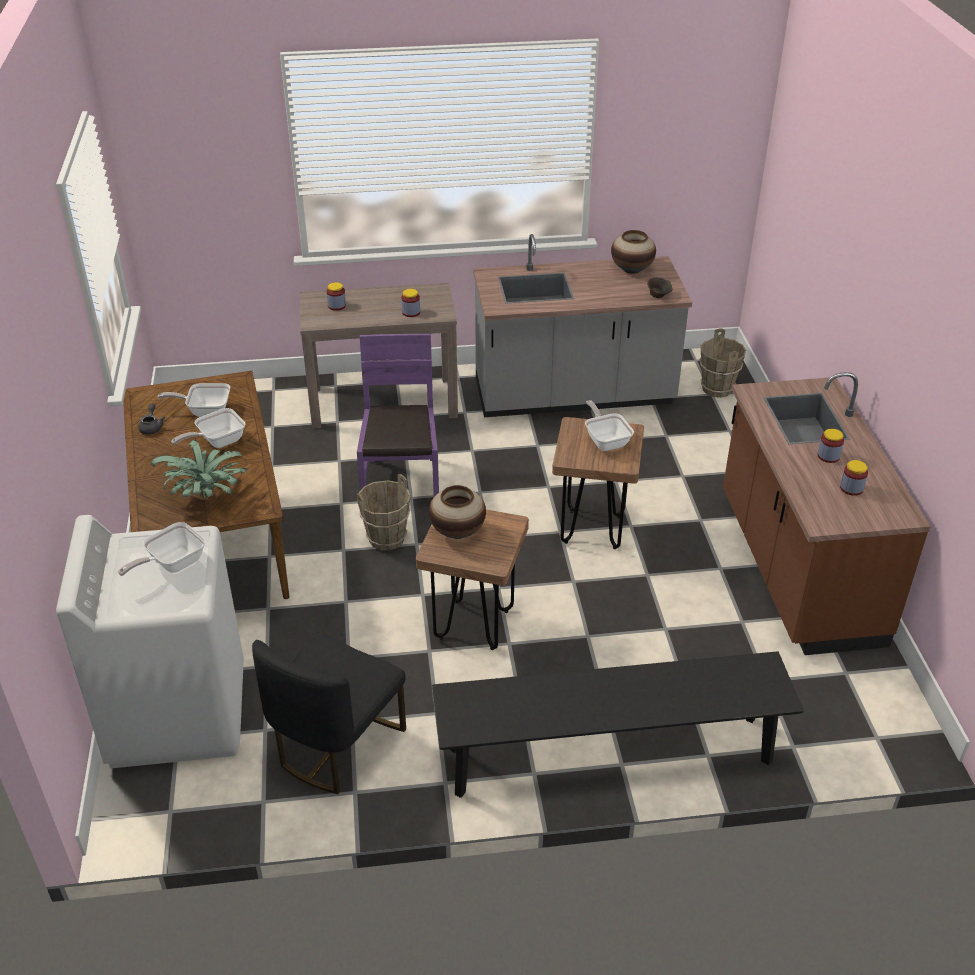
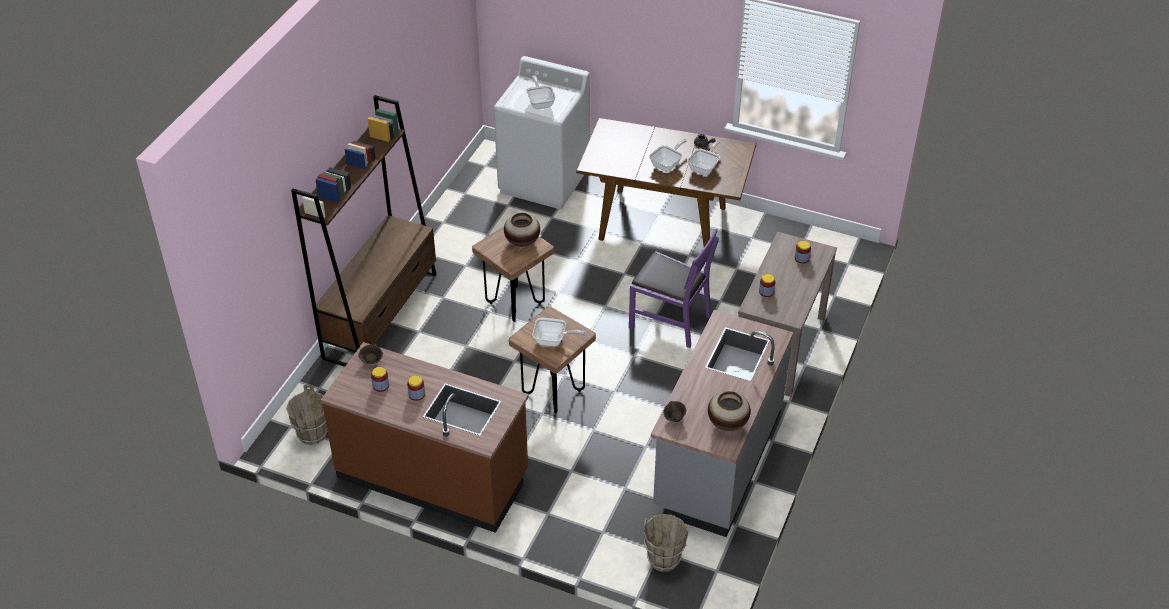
camera: 120 degrees right, 5 degrees up
potted plant [151,440,248,500] -> none
frying pan [171,408,246,448] -> frying pan turned 45 degrees clockwise [649,139,687,172]
black chair [252,635,406,794] -> none
brown bucket [357,474,411,551] -> brown bucket moved to [286,385,328,445]
black bench [432,651,804,798] -> brown bookcase [291,95,437,367]
none -> brown bowl [358,345,383,364]

